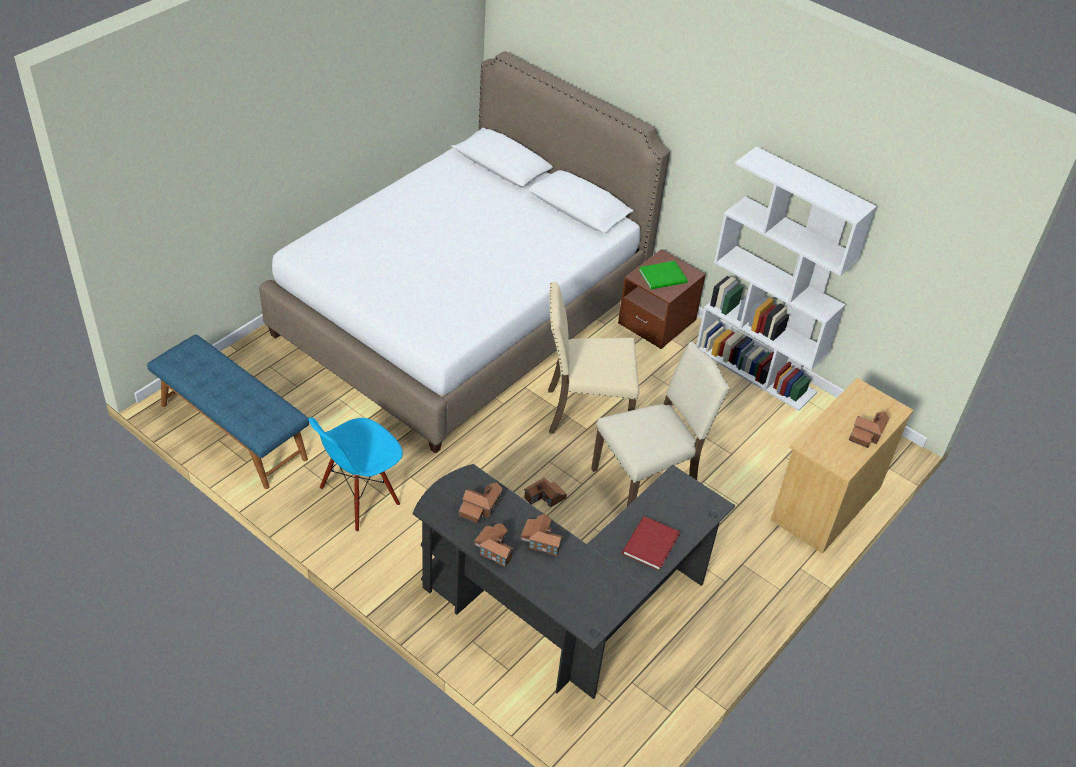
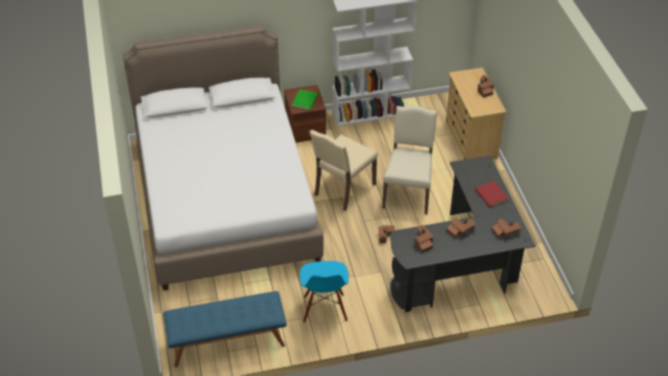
camera: 50 degrees left, 0 degrees up
toy house [474,523,514,567] -> toy house moved to [492,218,521,239]

